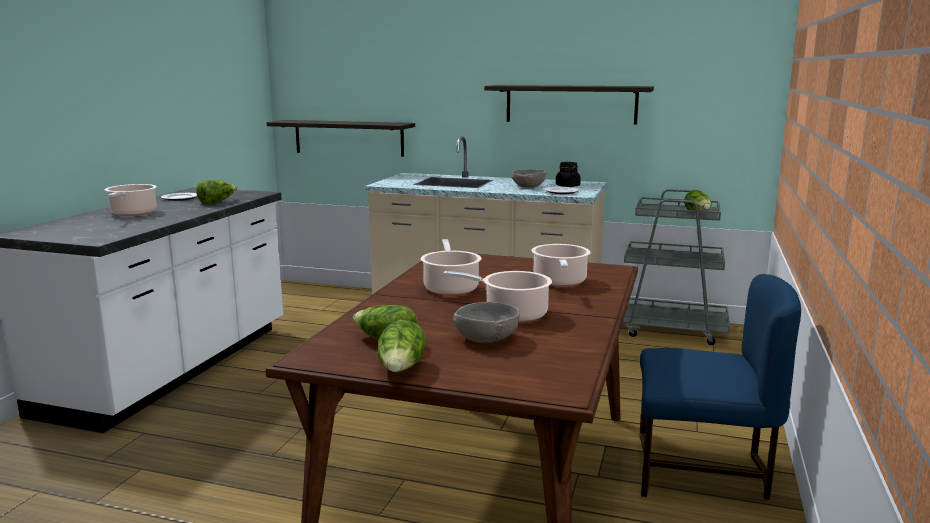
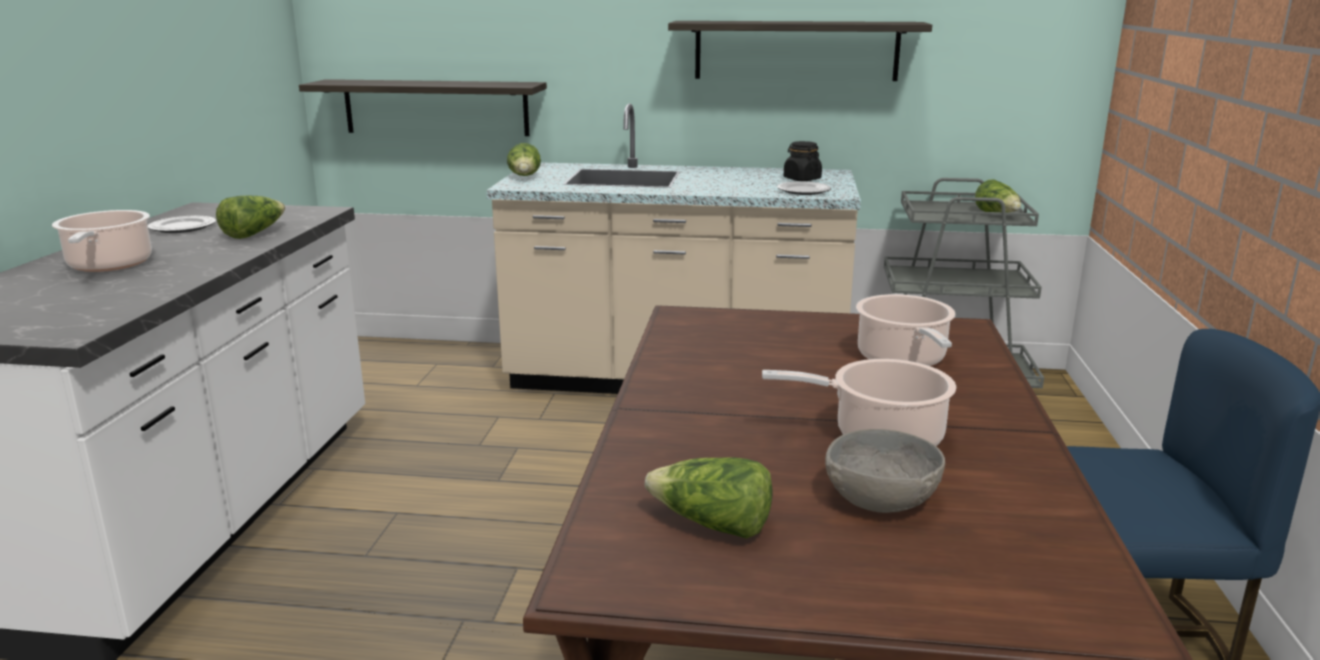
camera: 10 degrees left, 5 degrees up
lettuce [377,320,426,372] -> lettuce moved to [507,143,541,176]
cooking pot [421,239,482,295] -> none
grey bowl [511,169,546,188] -> none

